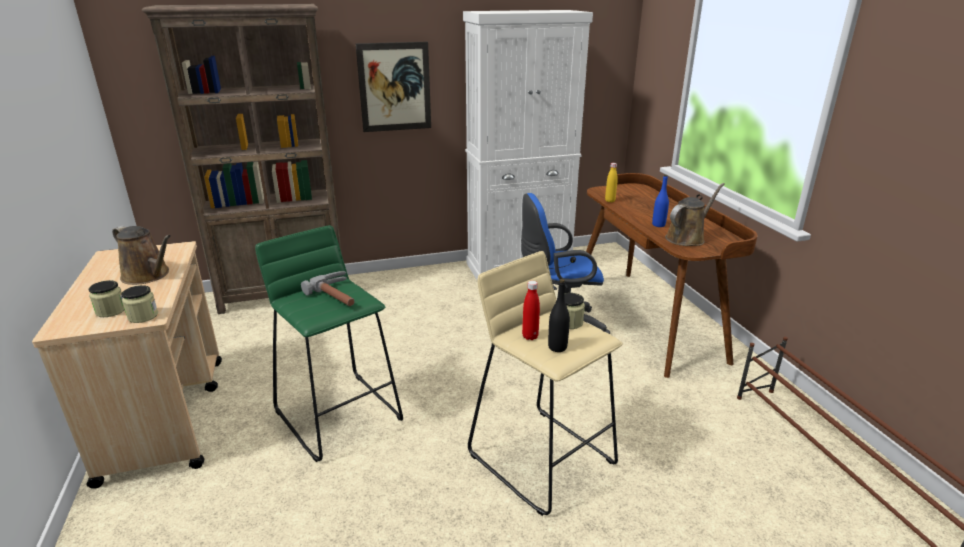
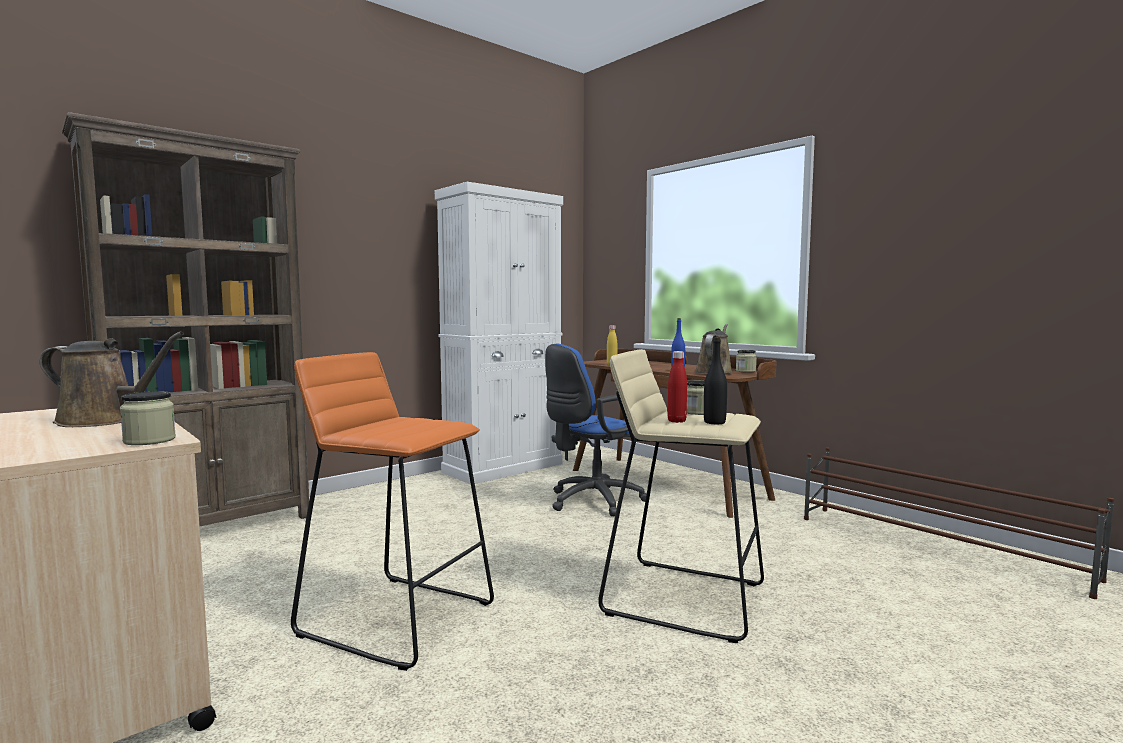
camera: 25 degrees left, 20 degrees down
jar [89,280,125,317] -> jar moved to [736,350,757,372]
green stool [255,225,403,462] -> orange stool [291,352,494,671]
hammer [301,271,355,306] -> none
picture [355,42,431,132] -> none

